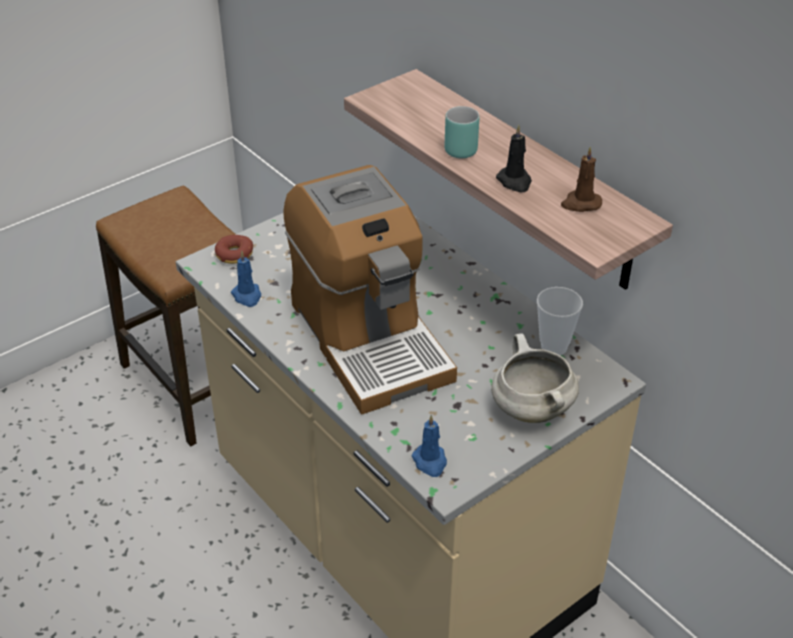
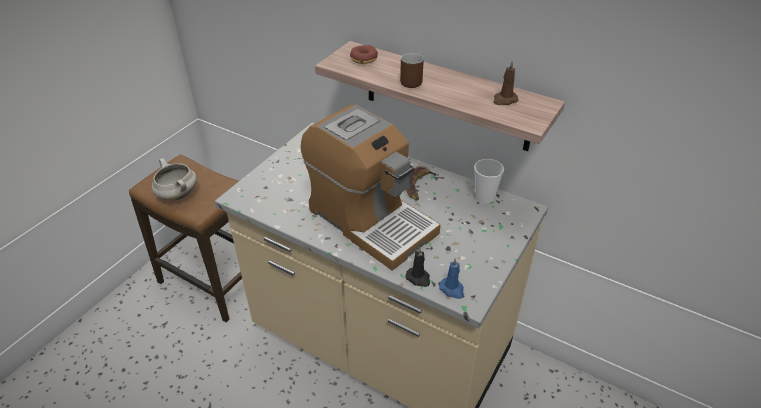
camera: 20 degrees left, 0 degrees up
donut [215,235,253,264] -> donut moved to [350,45,378,64]
blue candle [231,251,261,307] -> none
turquoise mug [444,106,479,158] -> brown mug [400,53,424,88]
white cooking pot [491,333,579,423] -> white cooking pot moved to [152,158,197,200]
black candle [496,125,532,193] -> black candle moved to [405,247,430,287]
none -> banana [406,166,439,201]

